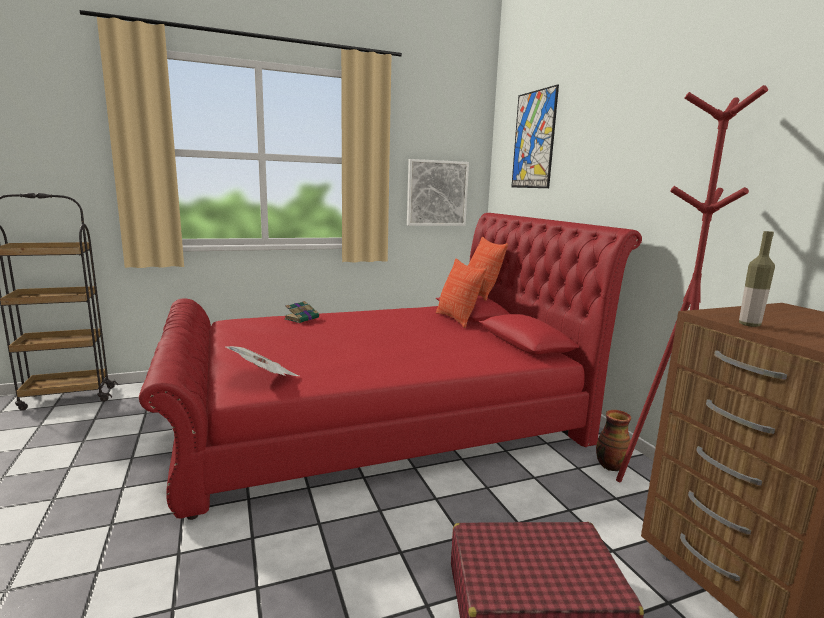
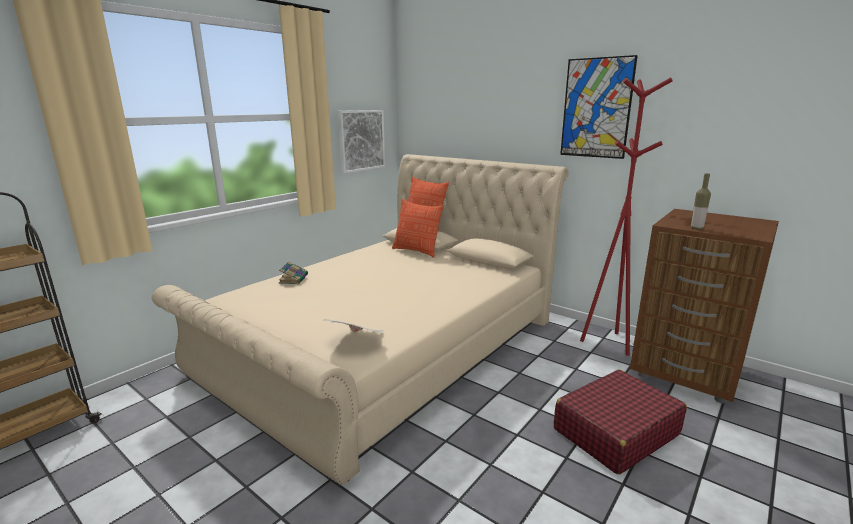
camera: 30 degrees left, 5 degrees up
red bed [139,213,642,520] -> beige bed [152,154,569,485]
picture [511,84,559,188] -> picture moved to [560,55,638,159]
vase [596,410,631,471] -> none

